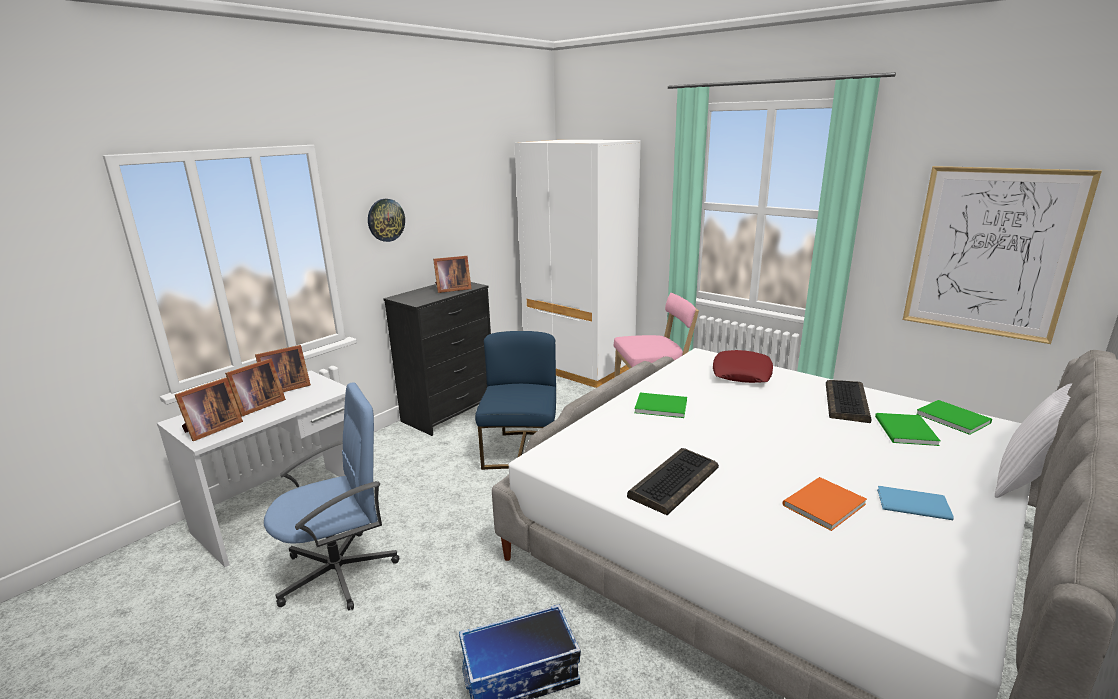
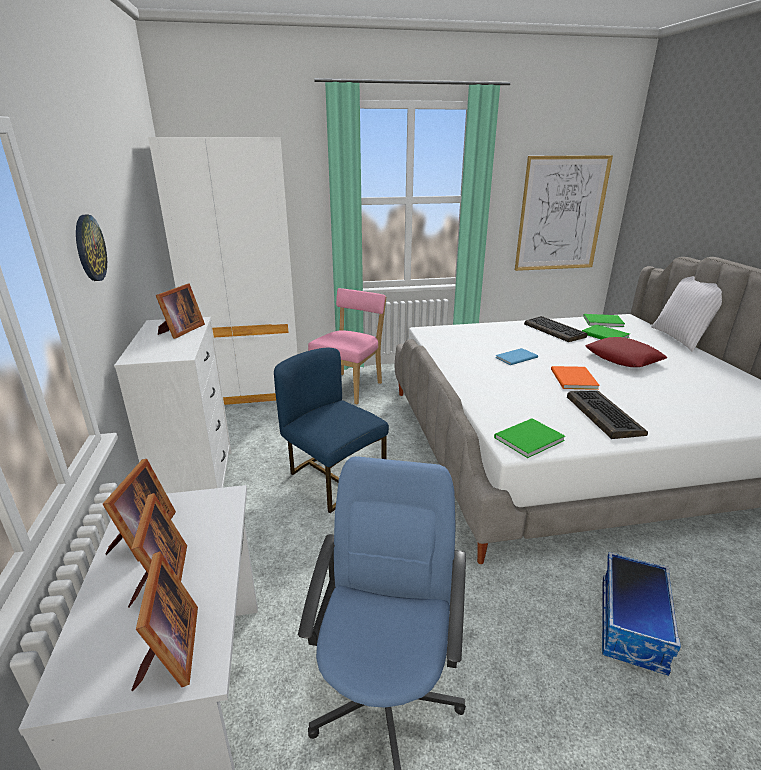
camera: 50 degrees left, 5 degrees up
black dresser [383,282,491,436] -> white dresser [114,317,232,494]
green book [634,393,687,418] -> green book moved to [494,418,565,458]
red pillow [713,350,773,383] -> red pillow moved to [585,337,667,367]
orange book [783,477,867,531] -> orange book moved to [551,366,600,390]
blue book [877,486,954,520] -> blue book moved to [495,348,538,365]

